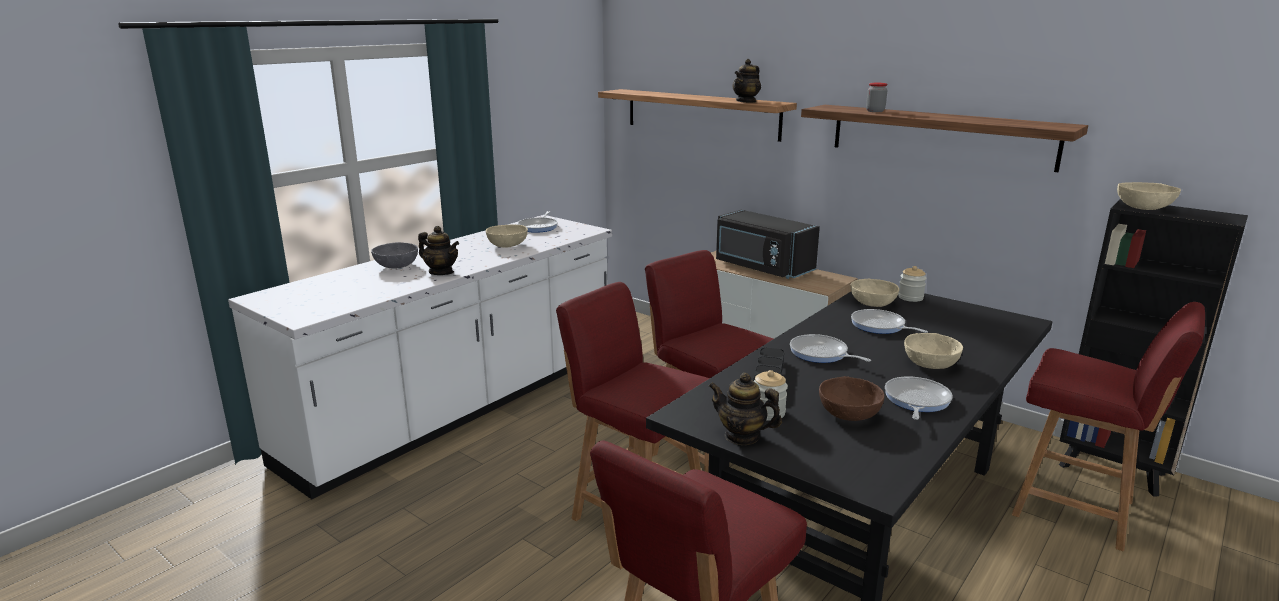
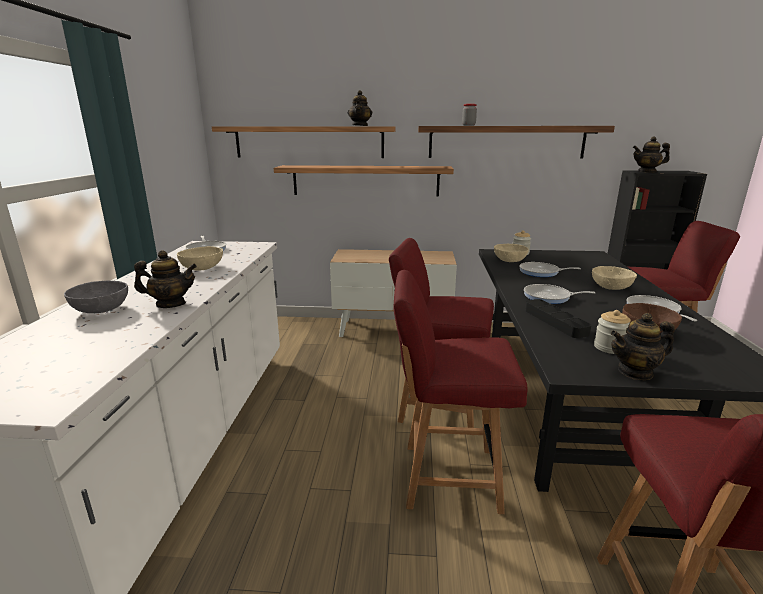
camera: 35 degrees left, 0 degrees up
black microwave [716,210,820,279] -> none
beige bowl [1117,182,1181,210] -> teapot [633,136,670,173]
none -> shelf [274,165,454,196]

